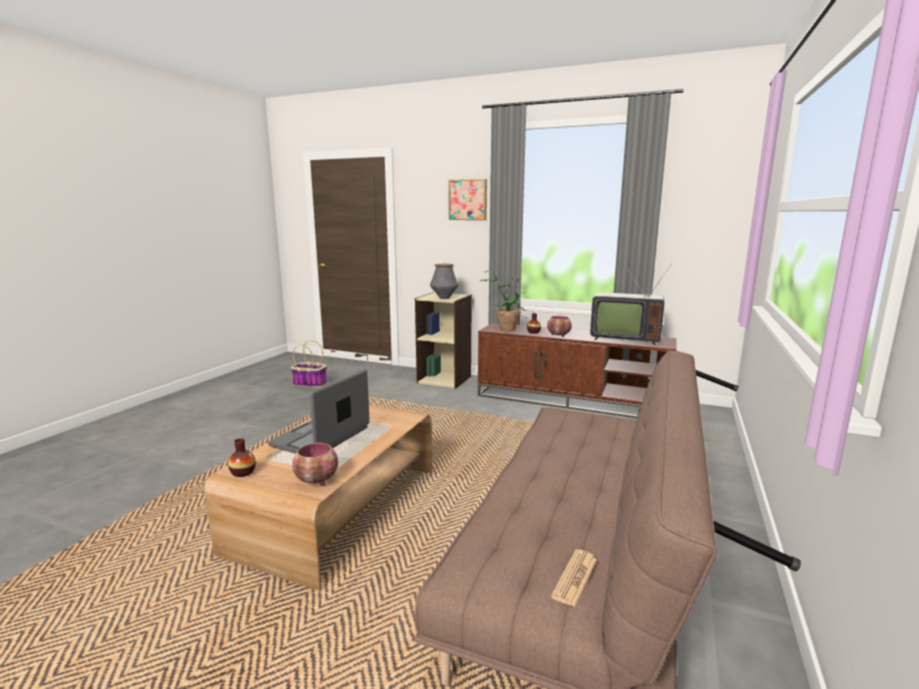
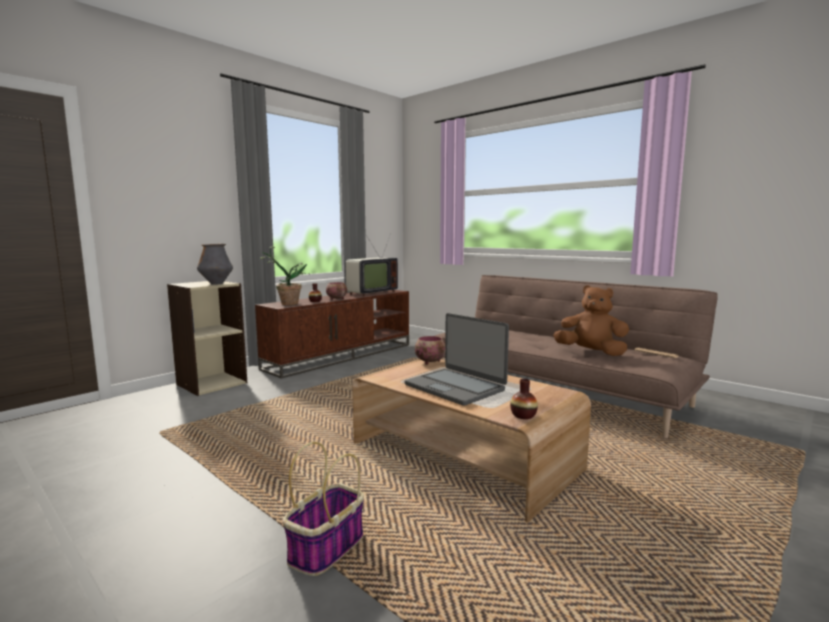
camera: 70 degrees left, 5 degrees down
basket [291,340,327,388] -> basket moved to [283,442,364,576]
bowl [292,443,338,486] -> bowl moved to [415,336,445,364]
picture [449,179,487,220] -> none
none -> brown plush toy [553,285,629,356]

